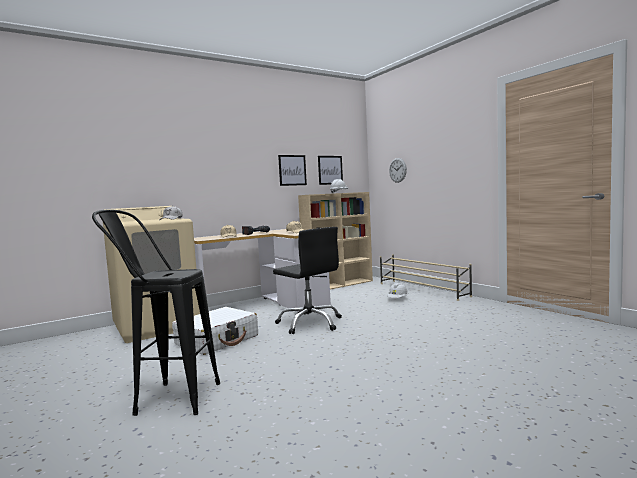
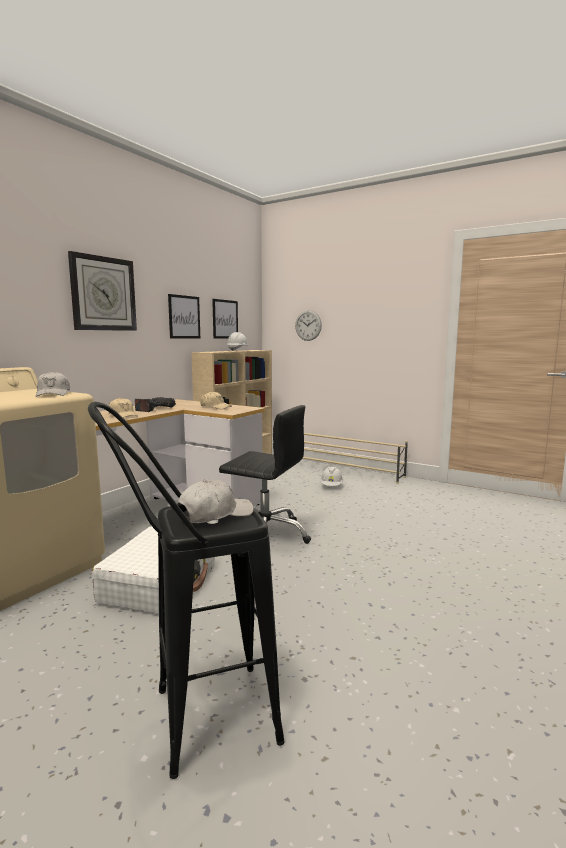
camera: 25 degrees left, 5 degrees up
none -> wall clock [68,251,137,331]
none -> white cap [177,479,254,523]

